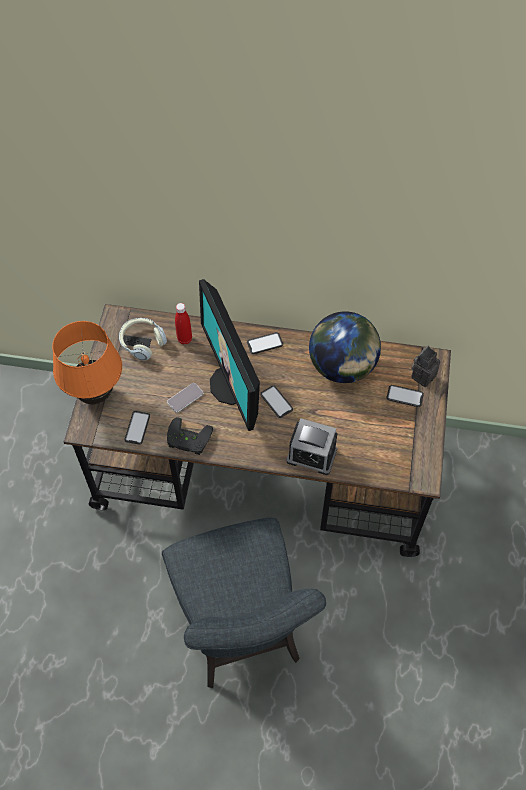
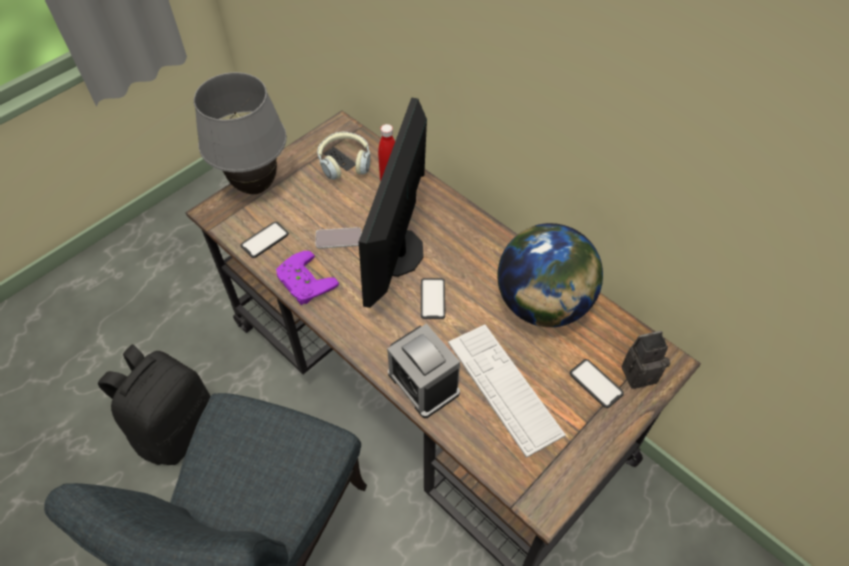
camera: 35 degrees right, 5 degrees down
orange table lamp [52,321,122,404] -> grey table lamp [194,72,287,194]
black game controller [167,417,213,455] -> purple game controller [276,251,339,305]
phone [247,332,283,354] -> none
none -> black backpack [98,344,211,465]
none -> keyboard [448,325,566,458]

